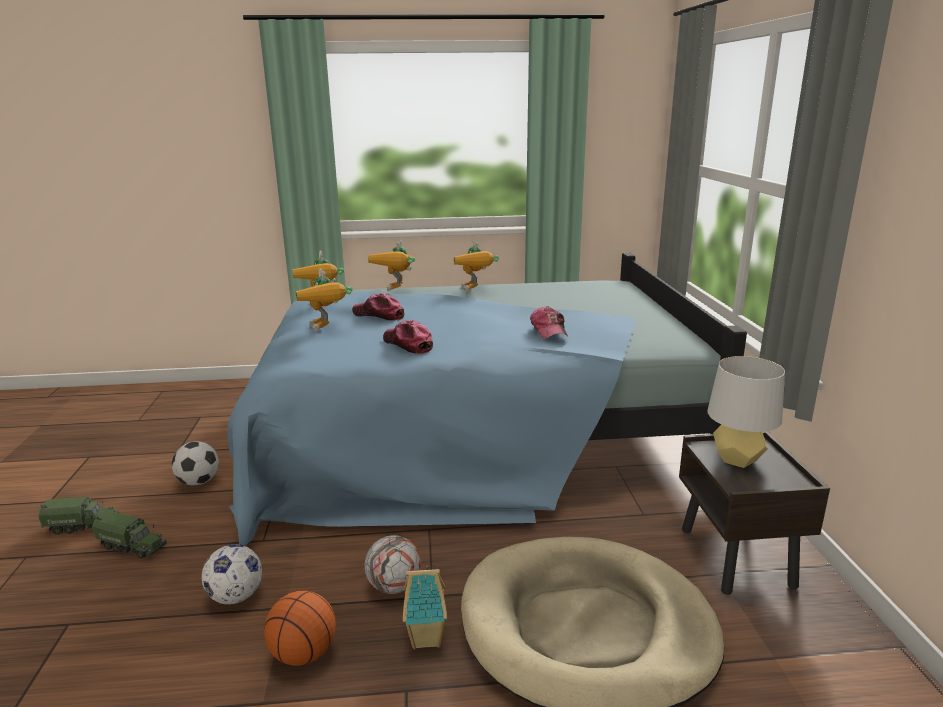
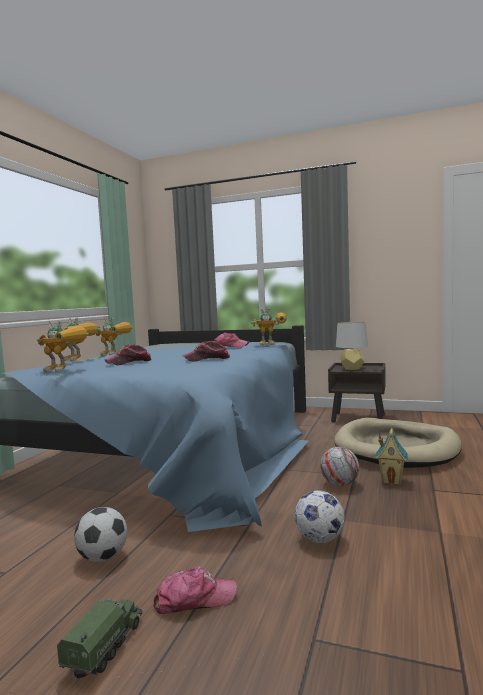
camera: 65 degrees left, 15 degrees down
toy truck [92,511,167,559] -> cap [153,566,237,614]
basketball [264,591,336,666] -> none
toy robot [296,268,353,331] -> toy robot moved to [251,308,287,346]

